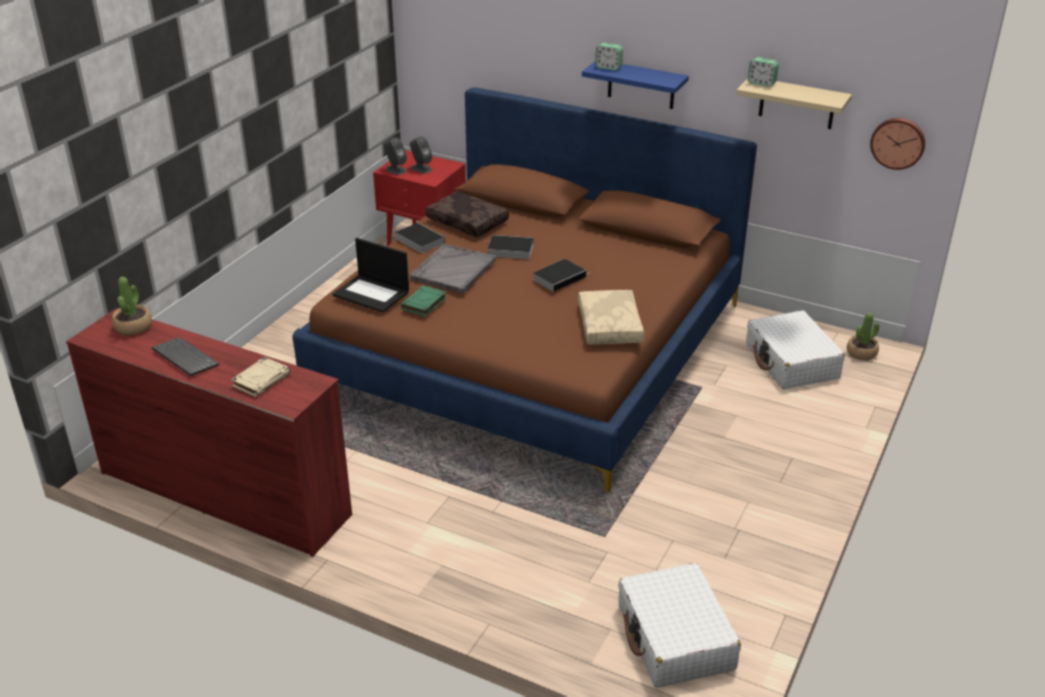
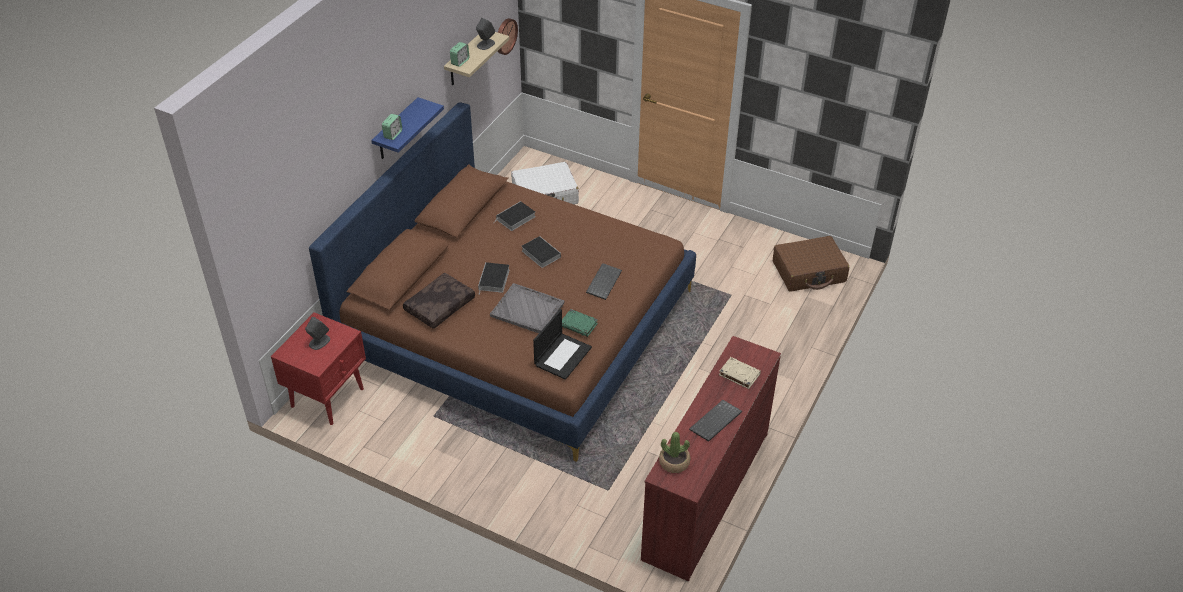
camera: 90 degrees left, 10 degrees up
grey speaker [384,137,407,175] -> grey speaker moved to [476,18,495,50]
book [395,223,445,253] -> book moved to [493,201,536,231]
beige pillow [578,290,645,345] -> none
white suitcase [618,563,741,688] -> brown suitcase [773,236,849,292]
potted plant [847,313,879,360] -> none
none -> keyboard [586,263,622,300]

